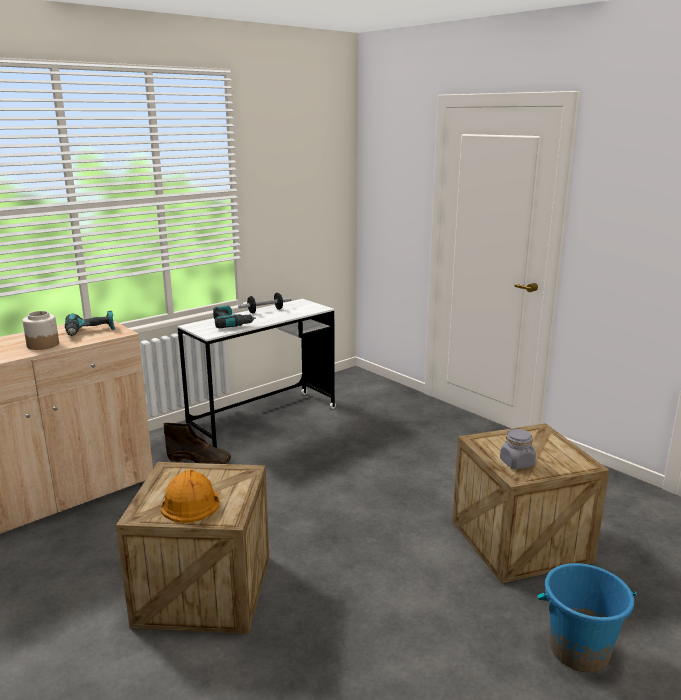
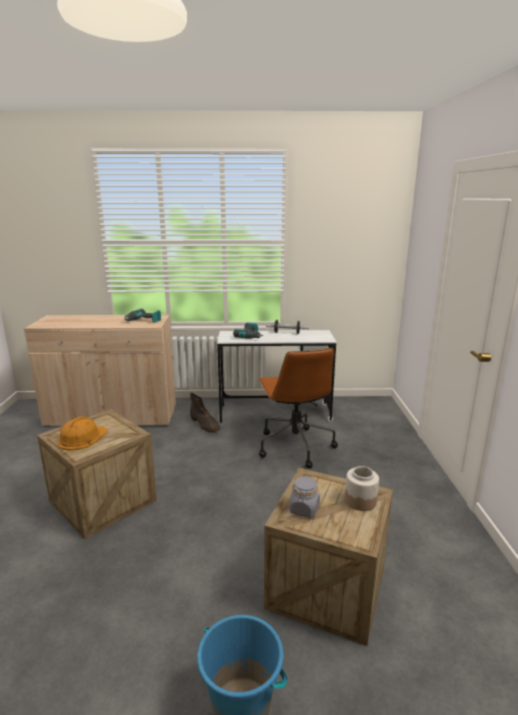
camera: 40 degrees right, 0 degrees up
jar [22,311,59,350] -> jar moved to [345,466,379,511]
none -> brown office chair [258,348,338,469]

